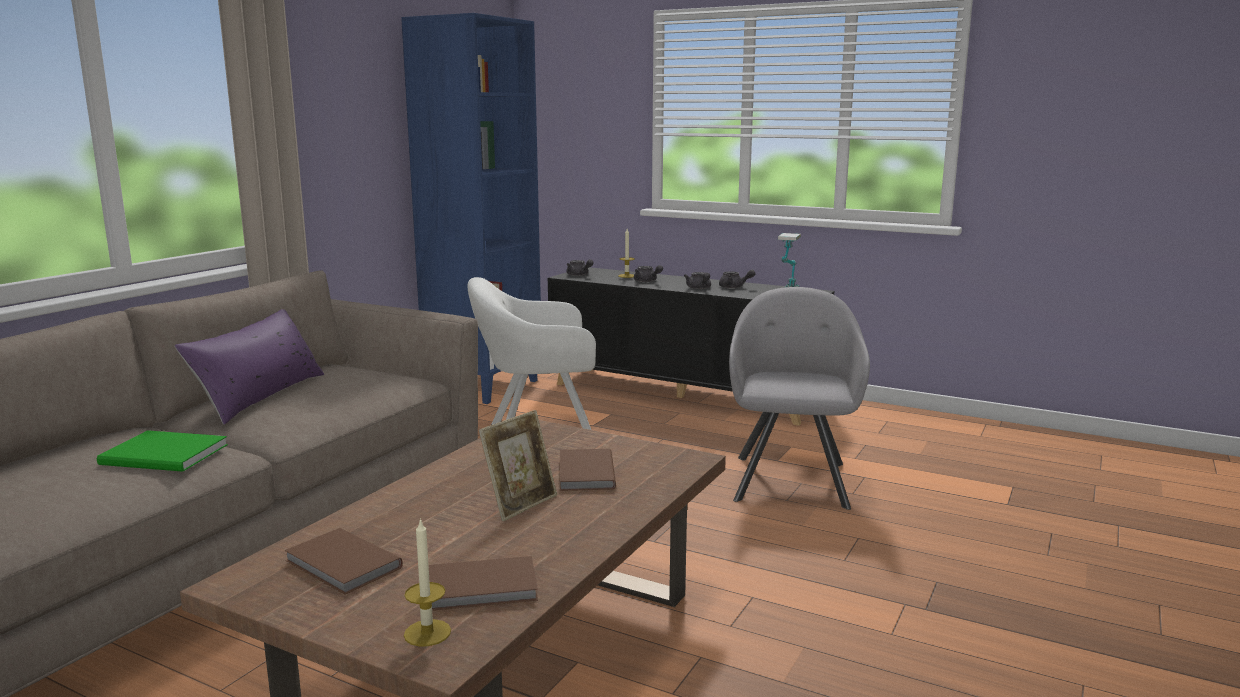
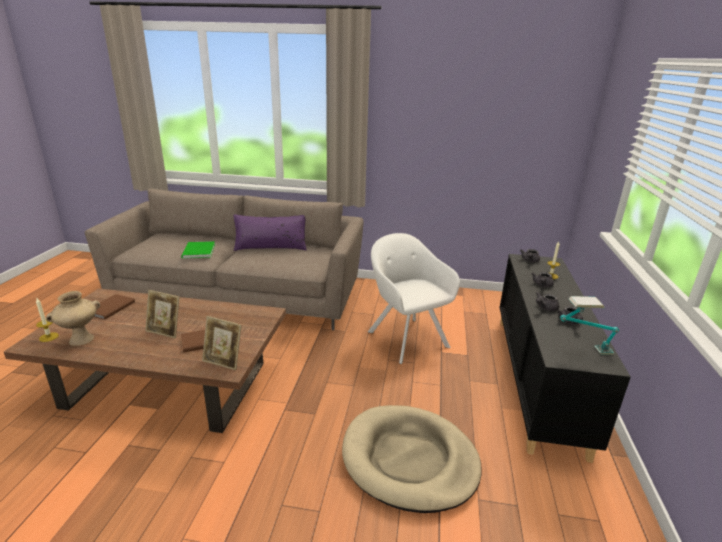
camera: 70 degrees right, 10 degrees up
blue bookcase [401,13,541,404] -> none
brown book [429,556,538,611] -> beige vase [46,291,100,346]
grey armchair [729,287,870,510] -> beige dog bed [342,405,482,513]
none -> picture frame [202,316,241,370]

